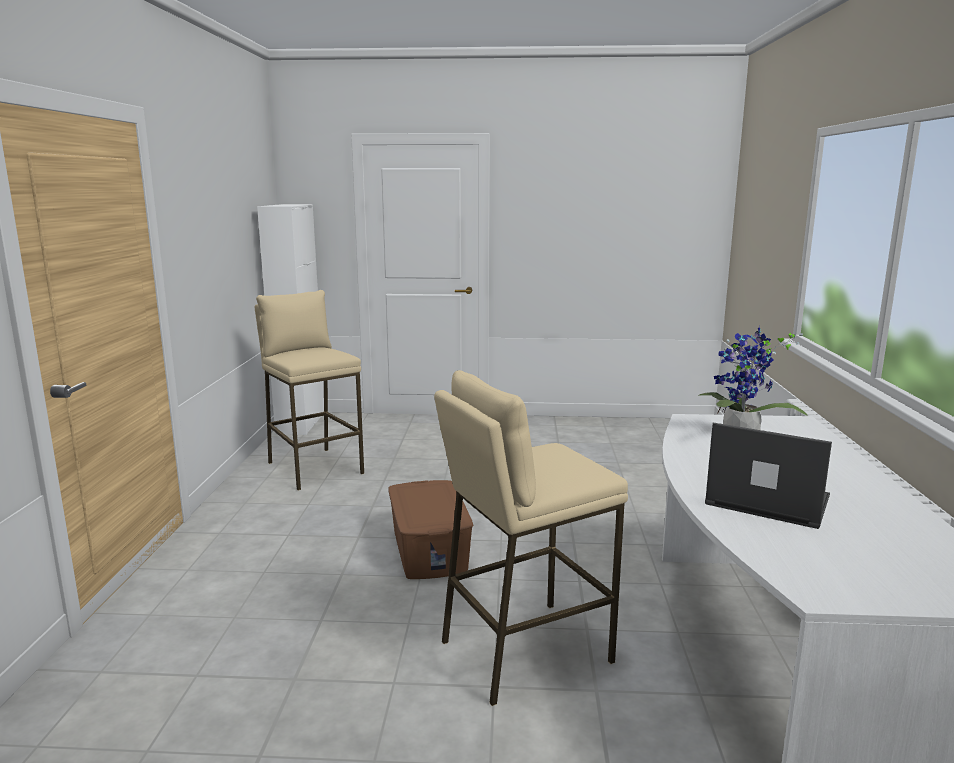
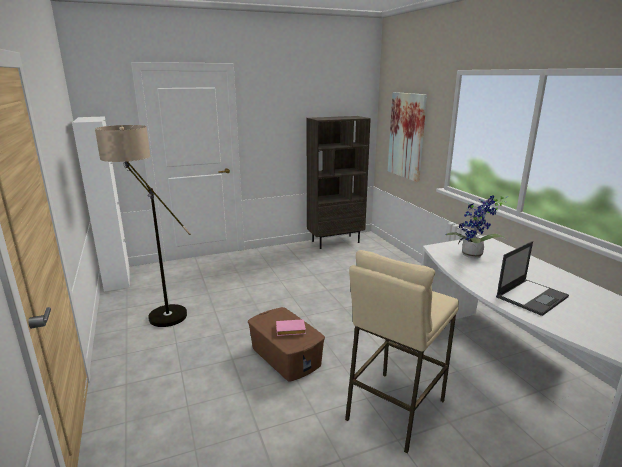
camera: 25 degrees left, 5 degrees up
beige stool [255,290,364,490] -> floor lamp [95,125,191,327]
laptop [705,423,832,529] -> laptop turned 135 degrees clockwise [496,241,569,316]
none -> pink book [276,319,306,336]
none -> brown bookcase [306,116,371,249]
none -> picture [388,92,427,182]

